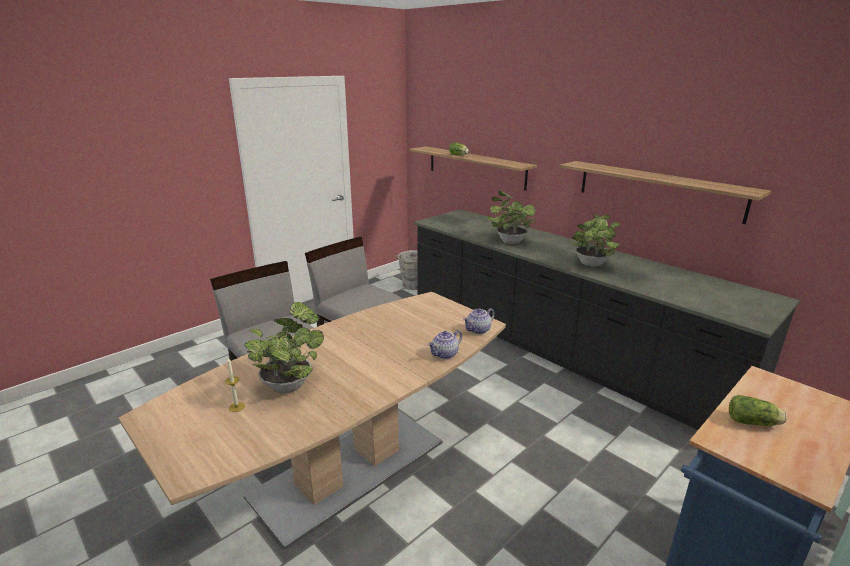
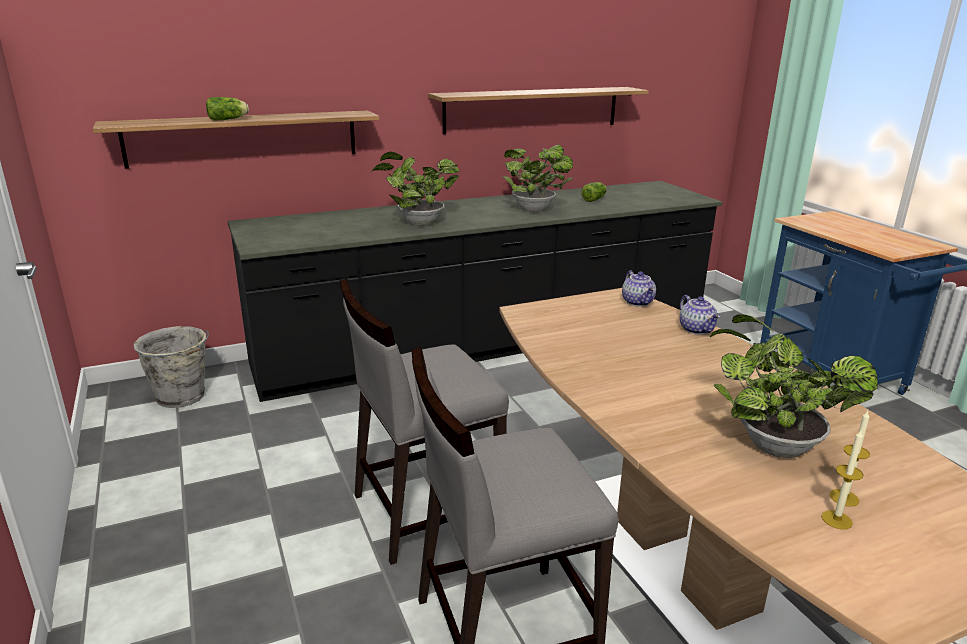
camera: 70 degrees left, 0 degrees up
lettuce [729,395,787,426] -> lettuce moved to [581,182,607,202]
none -> candle [821,430,864,530]

